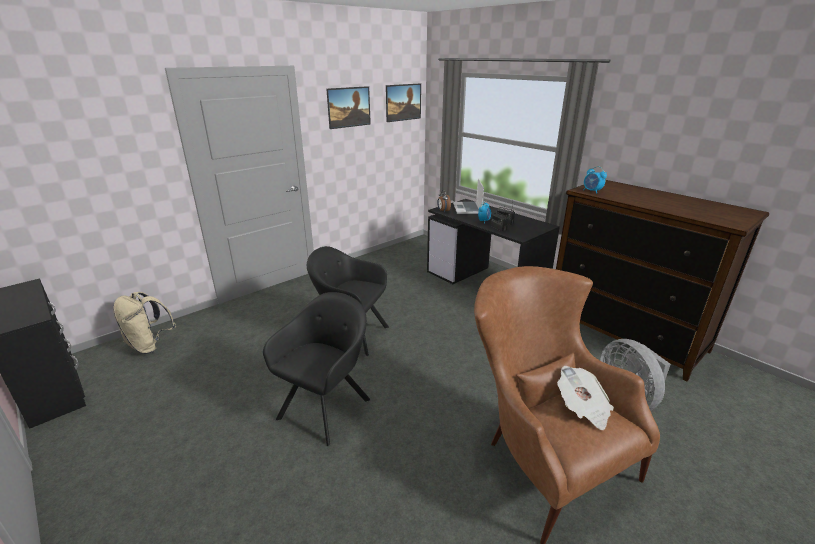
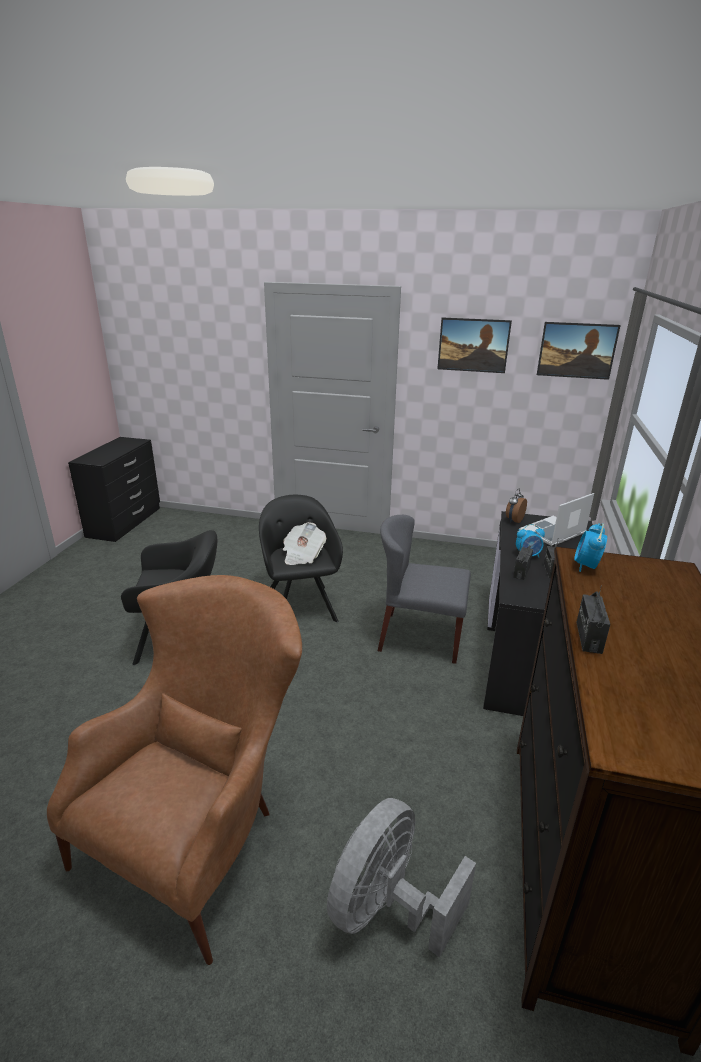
camera: 55 degrees right, 0 degrees up
beige backpack [113,292,176,354] -> none
newspaper [557,366,614,430] -> newspaper moved to [283,522,326,565]
none -> grey chair [378,515,471,664]
none -> radio [576,585,610,654]

